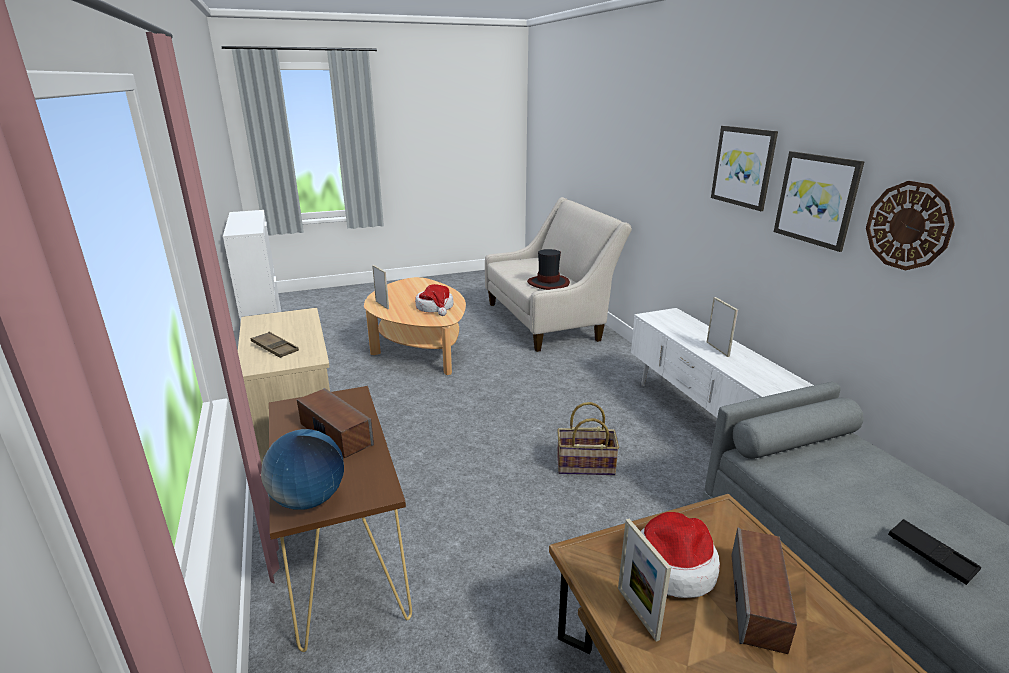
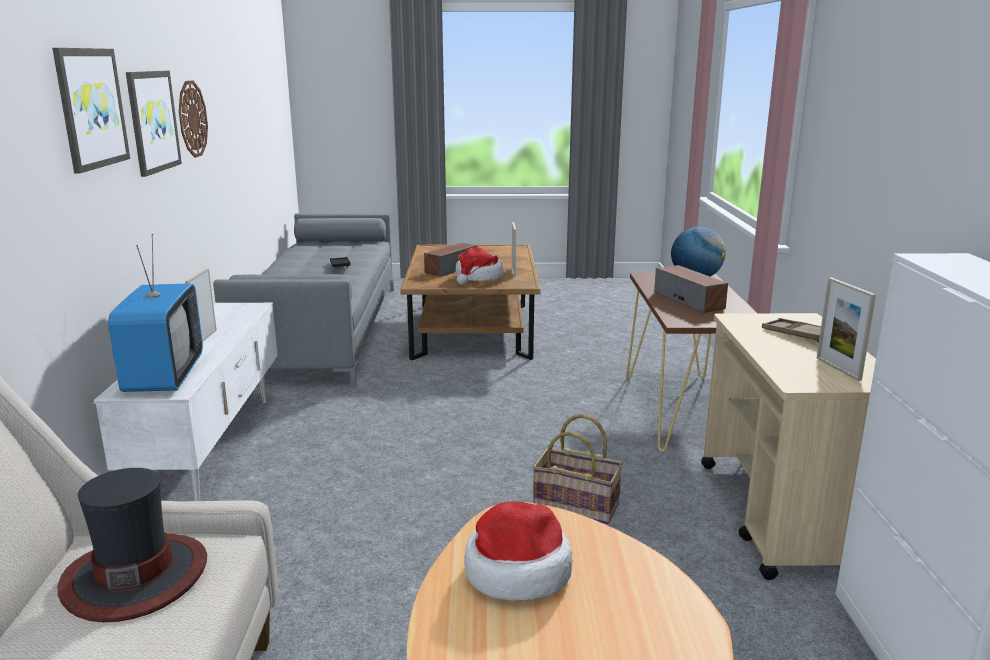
camera: 160 degrees left, 5 degrees down
picture frame [372,265,389,309] -> picture frame moved to [816,277,876,381]
basket [557,402,619,475] -> basket moved to [532,414,623,524]
none -> television [108,234,203,392]

